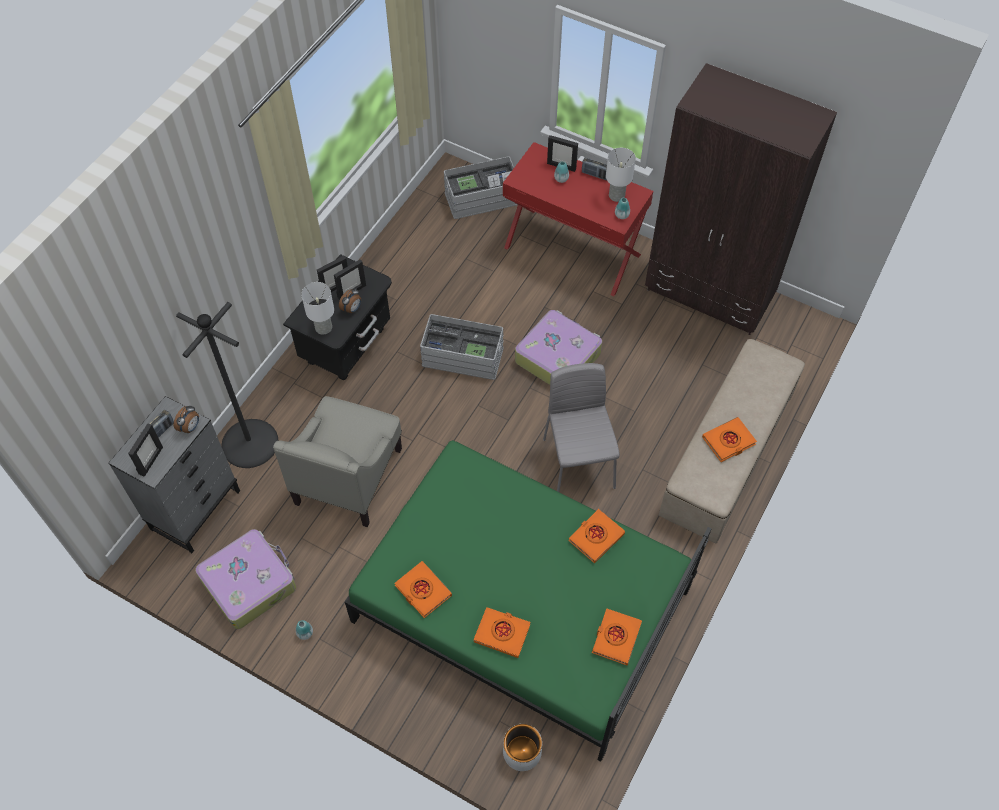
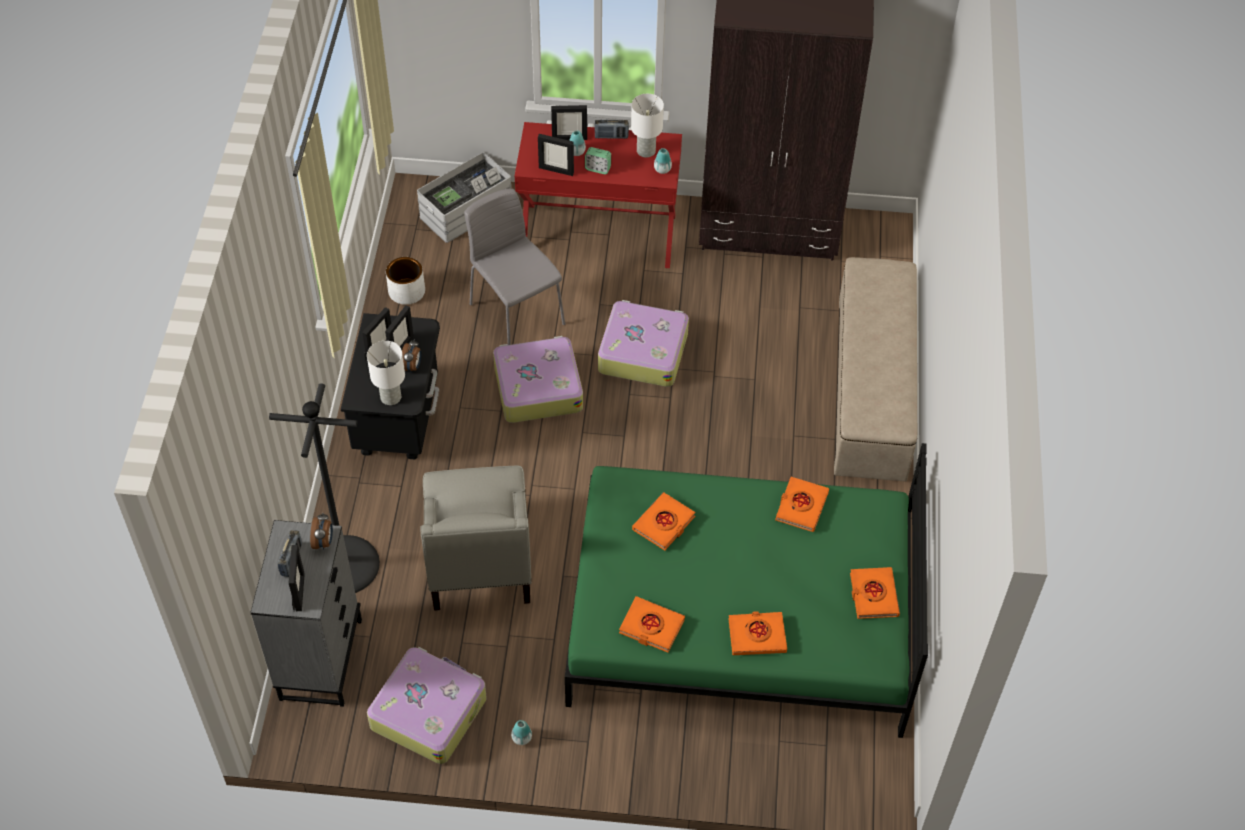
camera: 25 degrees left, 5 degrees down
grey storage box [420,314,504,380] -> suitcase [493,336,583,423]
white planter [503,724,542,771] -> white planter moved to [386,257,425,305]
grey chair [543,363,620,492] -> grey chair moved to [464,189,566,345]
orange book [702,417,757,462] -> orange book moved to [632,492,695,550]
none -> picture frame [538,134,574,176]
none -> alarm clock [585,147,611,174]

